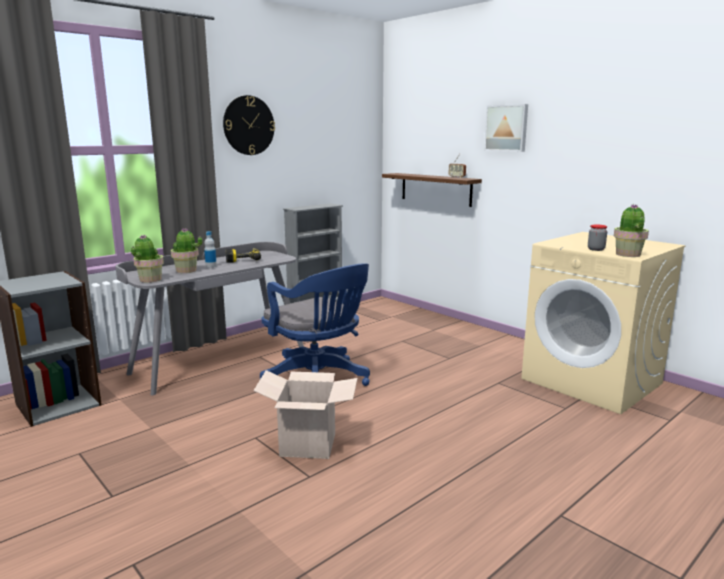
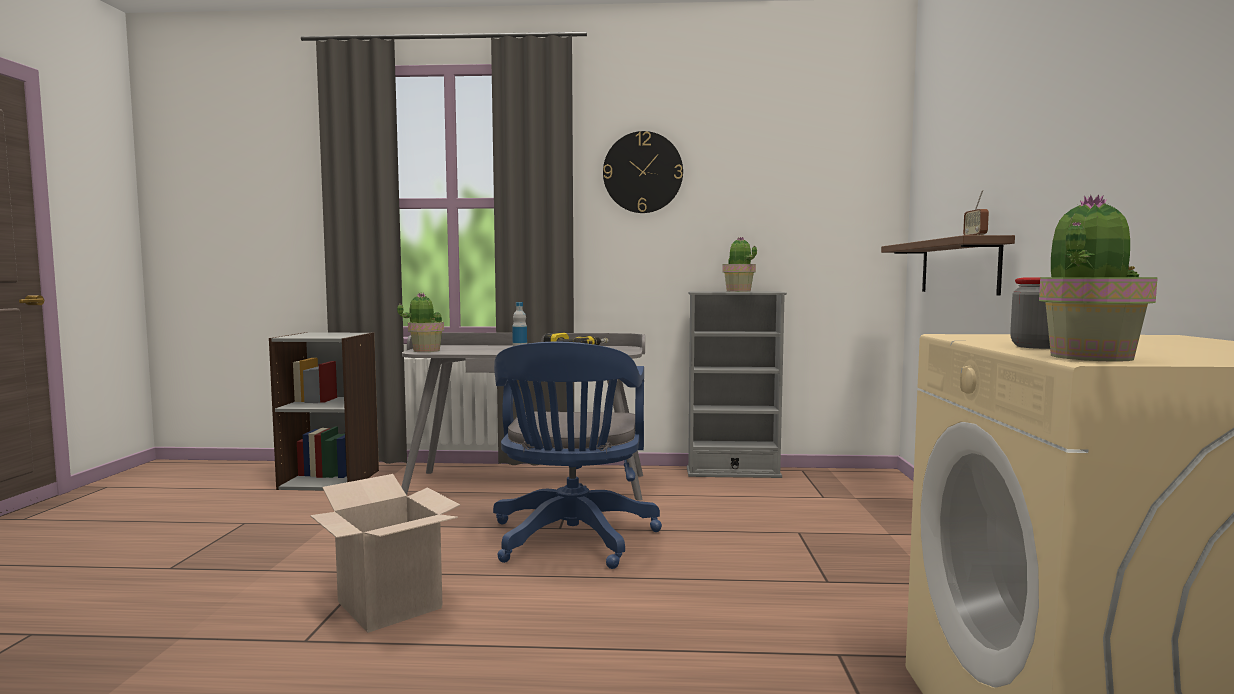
camera: 45 degrees right, 10 degrees down
potted plant [171,228,202,273] -> potted plant moved to [722,236,757,292]
picture [484,104,528,152] -> none

